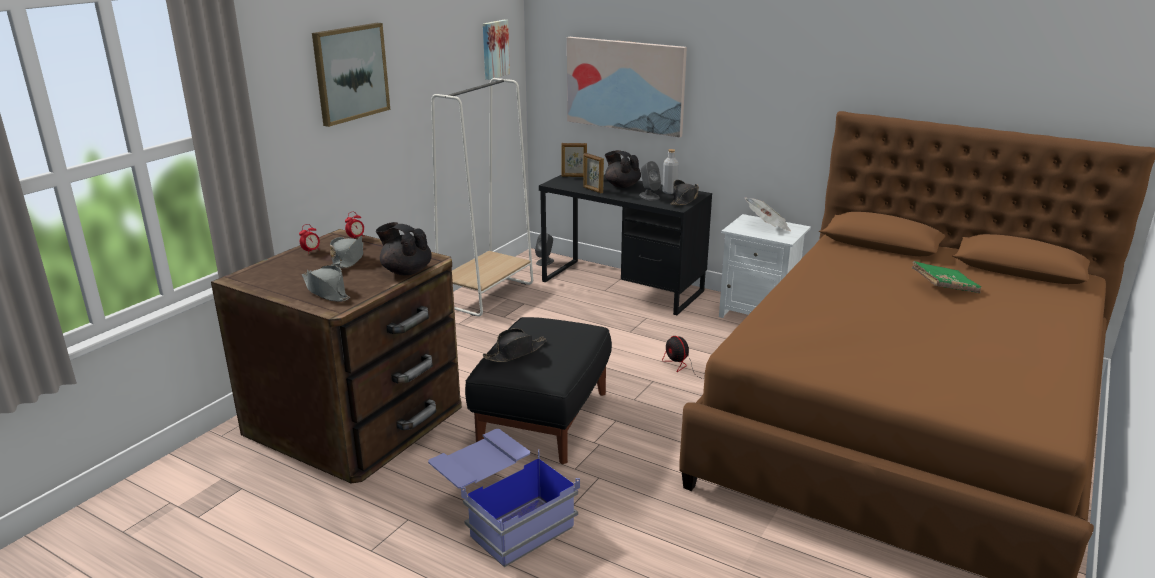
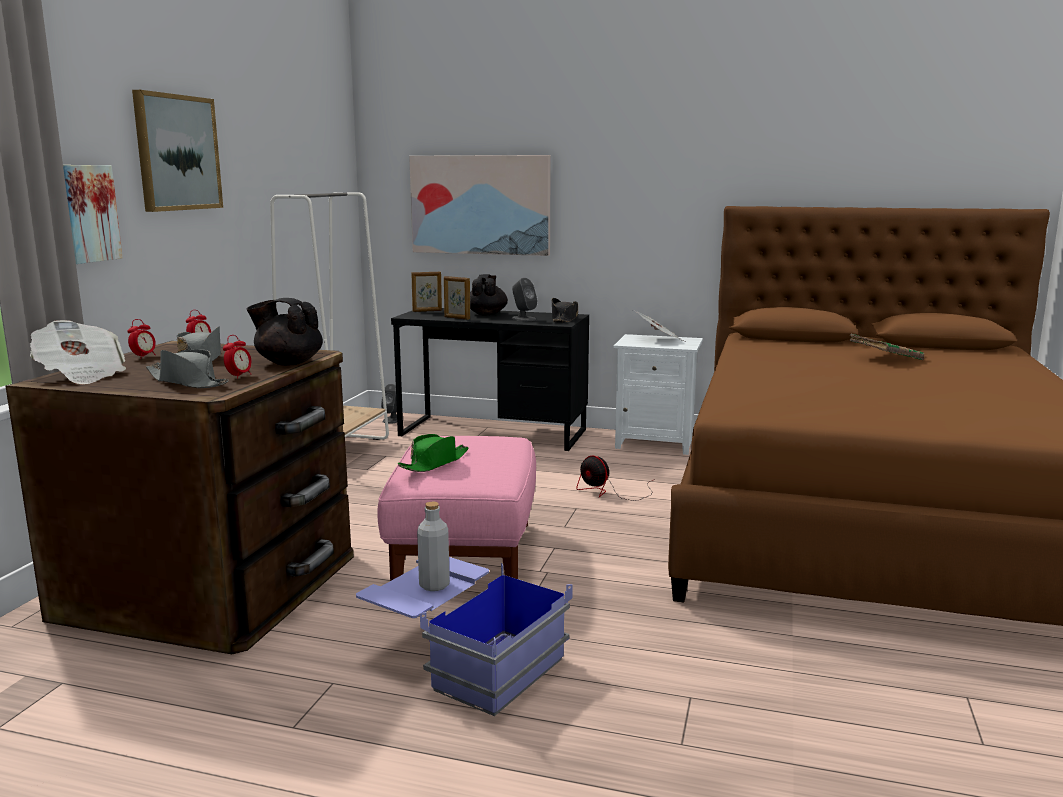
camera: 15 degrees left, 10 degrees down
black ottoman [465,317,612,464] -> pink ottoman [377,436,536,581]
picture [483,20,510,80] -> picture moved to [63,165,123,264]
black hat [483,328,547,362] -> green hat [398,434,468,472]
black teapot [605,150,641,188] -> black teapot turned 60 degrees clockwise [470,274,508,315]
grey bottle [662,149,679,194] -> grey bottle moved to [417,502,450,591]
none -> newspaper [30,320,126,384]
none -> alarm clock [223,335,251,379]

